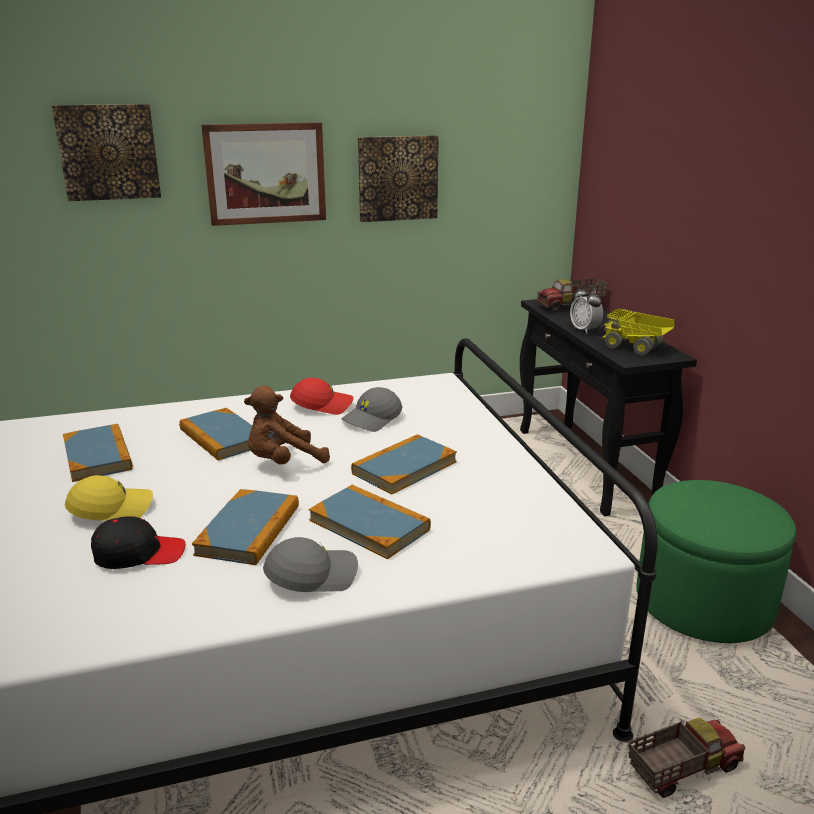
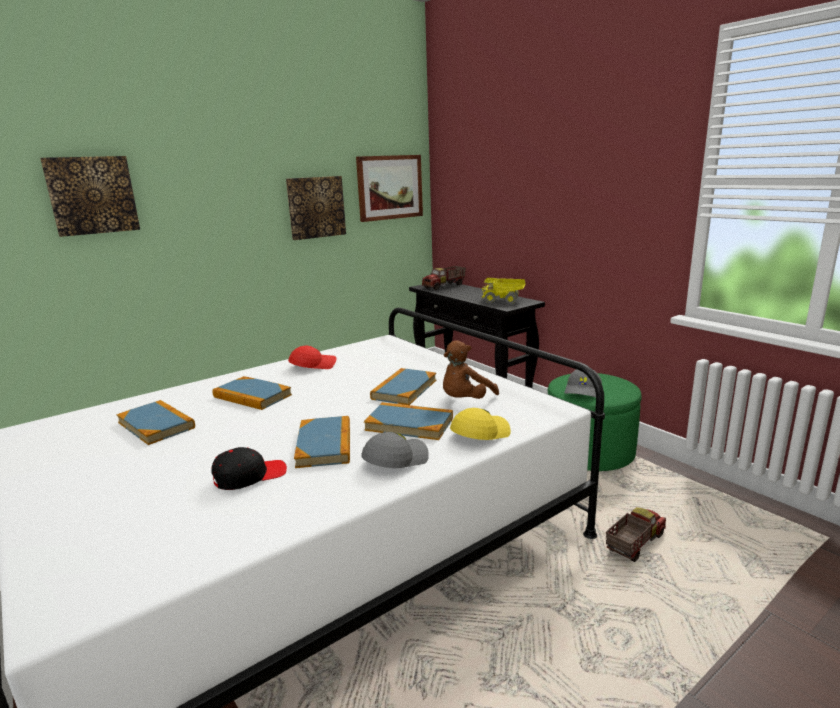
camera: 20 degrees left, 5 degrees down
yellow cap [65,475,153,521] -> yellow cap moved to [450,408,511,440]
picture [201,122,326,226] -> picture moved to [356,155,423,222]
brown plush toy [244,386,330,464] -> brown plush toy moved to [443,341,499,399]
grey cap [341,387,402,432] -> grey cap moved to [564,369,602,397]
alarm clock [570,285,603,334] -> none

